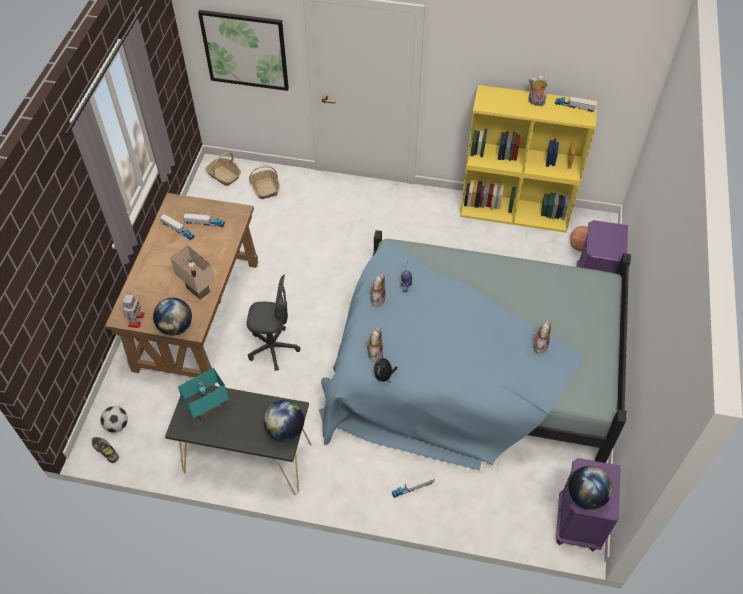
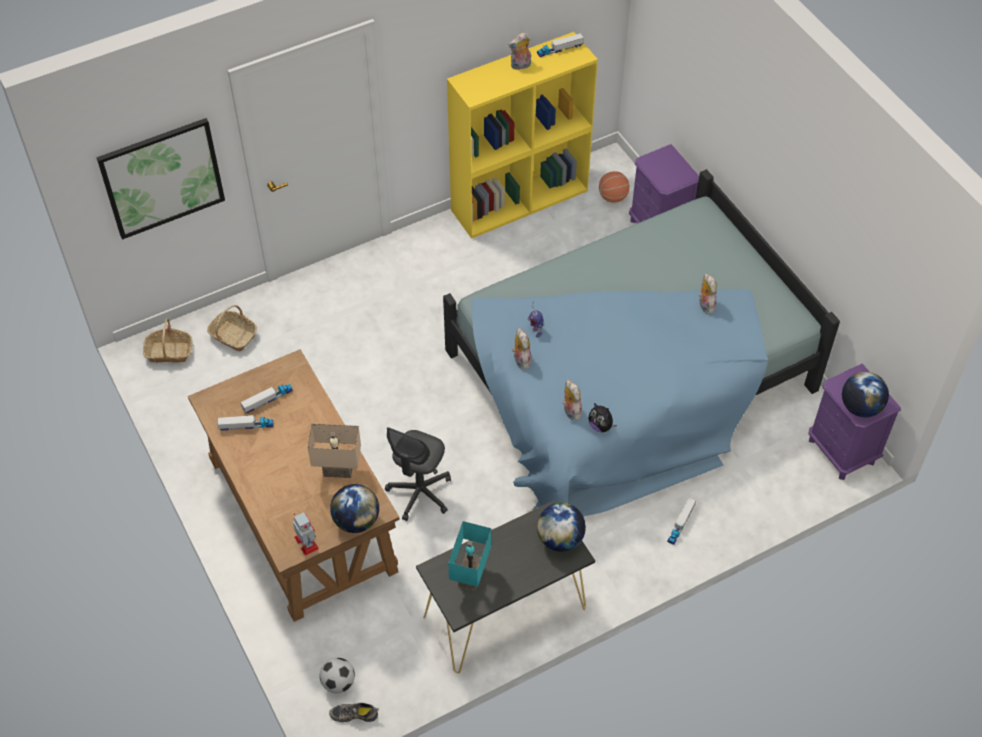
camera: 40 degrees left, 0 degrees up
grey office chair [247,275,301,371] -> grey office chair turned 150 degrees clockwise [385,427,451,521]

